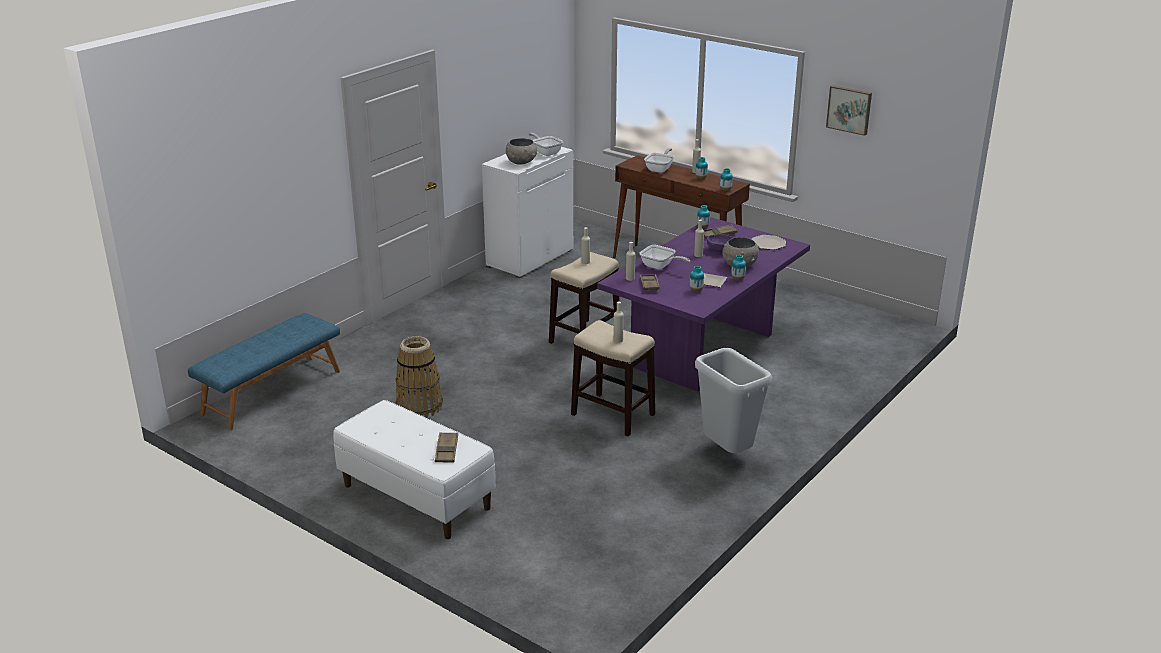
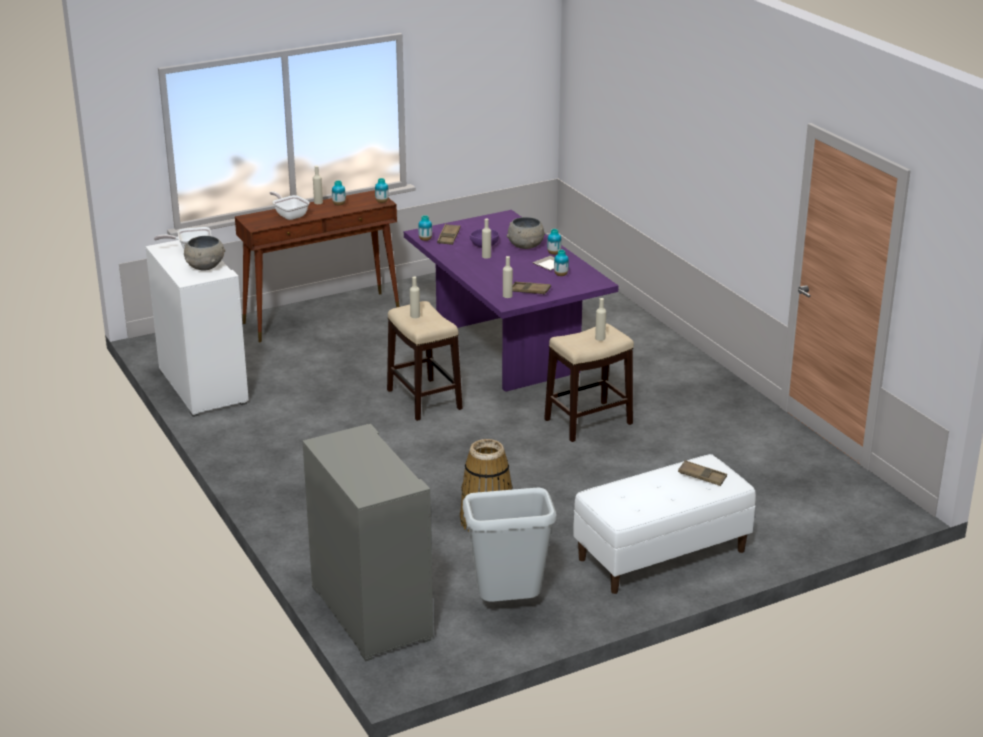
camera: 65 degrees left, 0 degrees up
blue bench [188,313,340,430] -> grey cabinet [302,424,433,661]
frying pan [640,245,691,270] -> none
grey trash can [695,348,772,453] -> grey trash can moved to [463,488,557,602]
plate [752,235,786,250] -> none
picture [826,85,872,136] -> none

